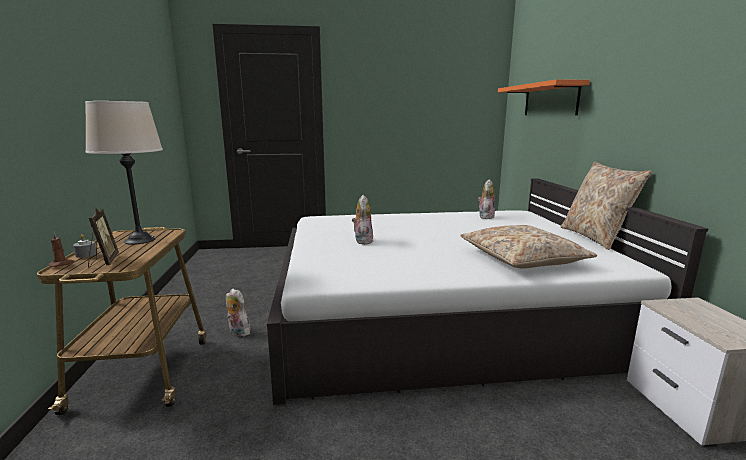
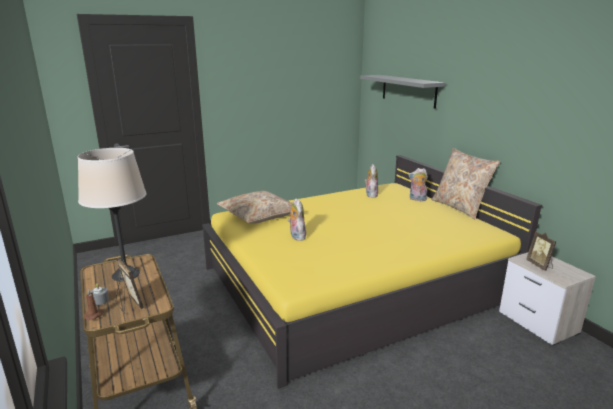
camera: 20 degrees left, 5 degrees up
plush toy [226,288,250,337] -> plush toy moved to [409,168,428,201]
white bed [267,178,708,405] -> yellow bed [202,155,542,389]
beige pillow [460,225,597,268] -> beige pillow moved to [217,191,292,224]
orange shelf [498,79,590,115] -> grey shelf [360,75,445,109]
none -> picture frame [526,231,556,271]

